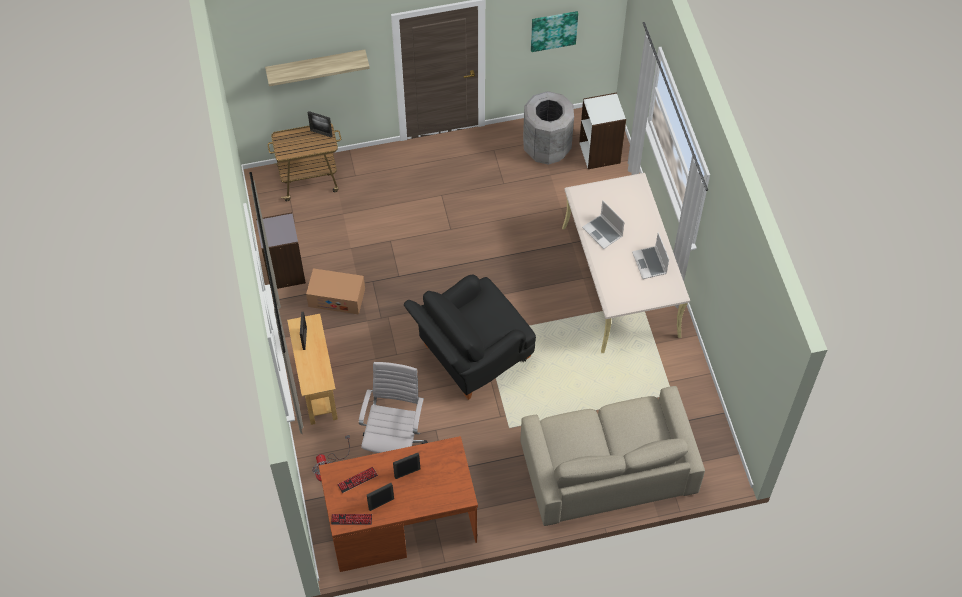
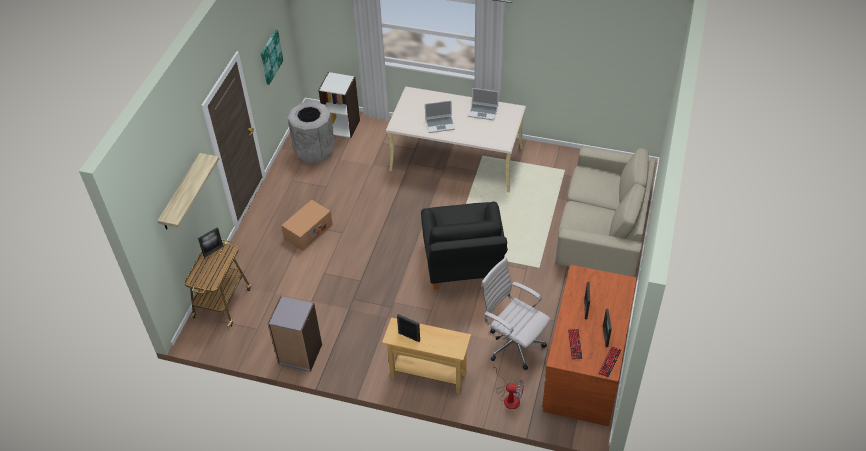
camera: 60 degrees left, 10 degrees down
cardboard box [306,268,365,314] -> cardboard box moved to [281,200,333,251]

